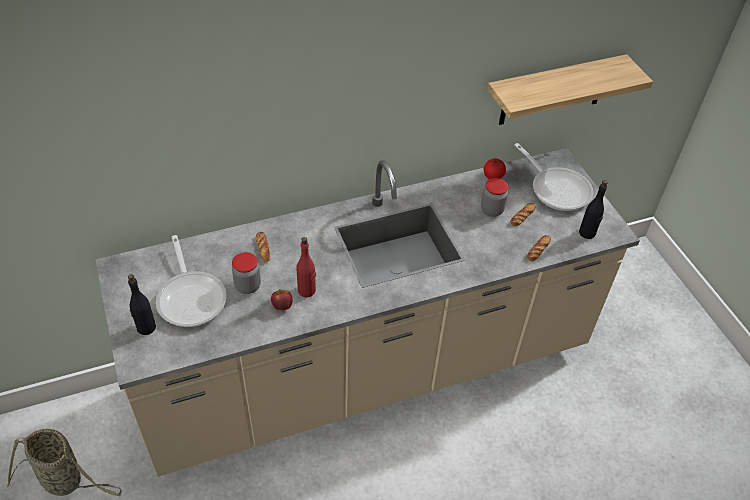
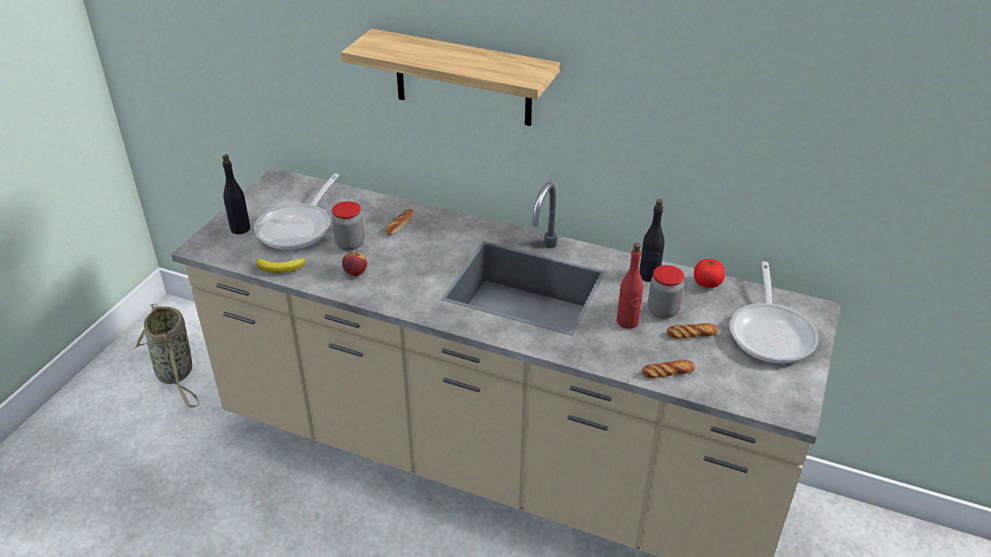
camera: 45 degrees right, 10 degrees down
red bottle [296,237,316,297] -> red bottle moved to [617,243,643,329]
shelf [487,54,653,125] -> shelf moved to [341,29,560,126]
black bottle [579,180,608,239] -> black bottle moved to [639,199,665,282]
none -> banana [256,257,305,273]

